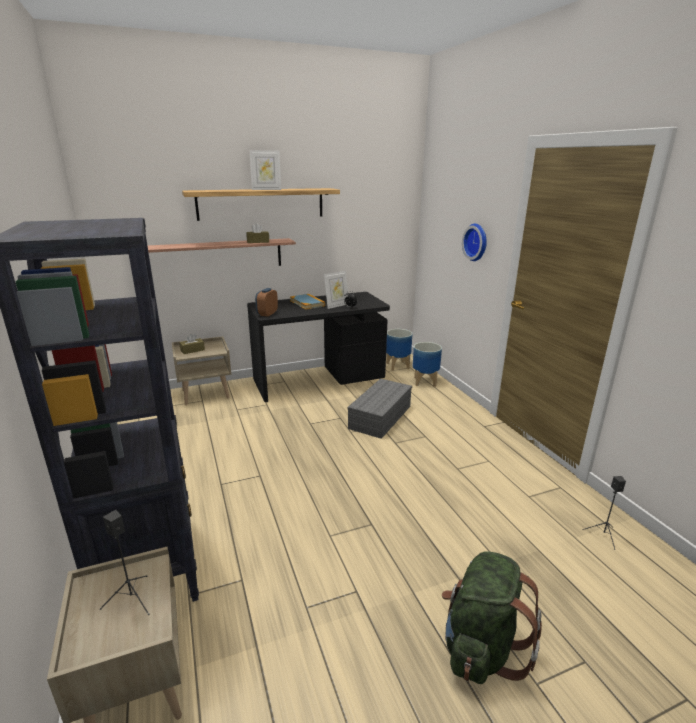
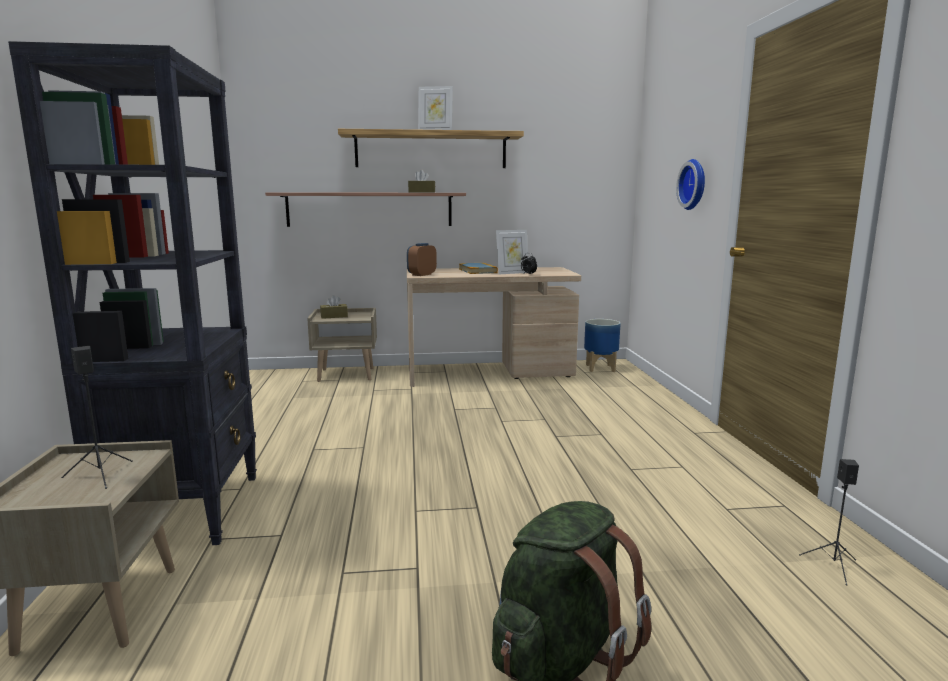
camera: 15 degrees right, 10 degrees down
black desk [247,292,390,402] -> beige desk [407,267,581,387]
grey storage box [348,379,412,439] -> none
planter [413,342,442,387] -> none

